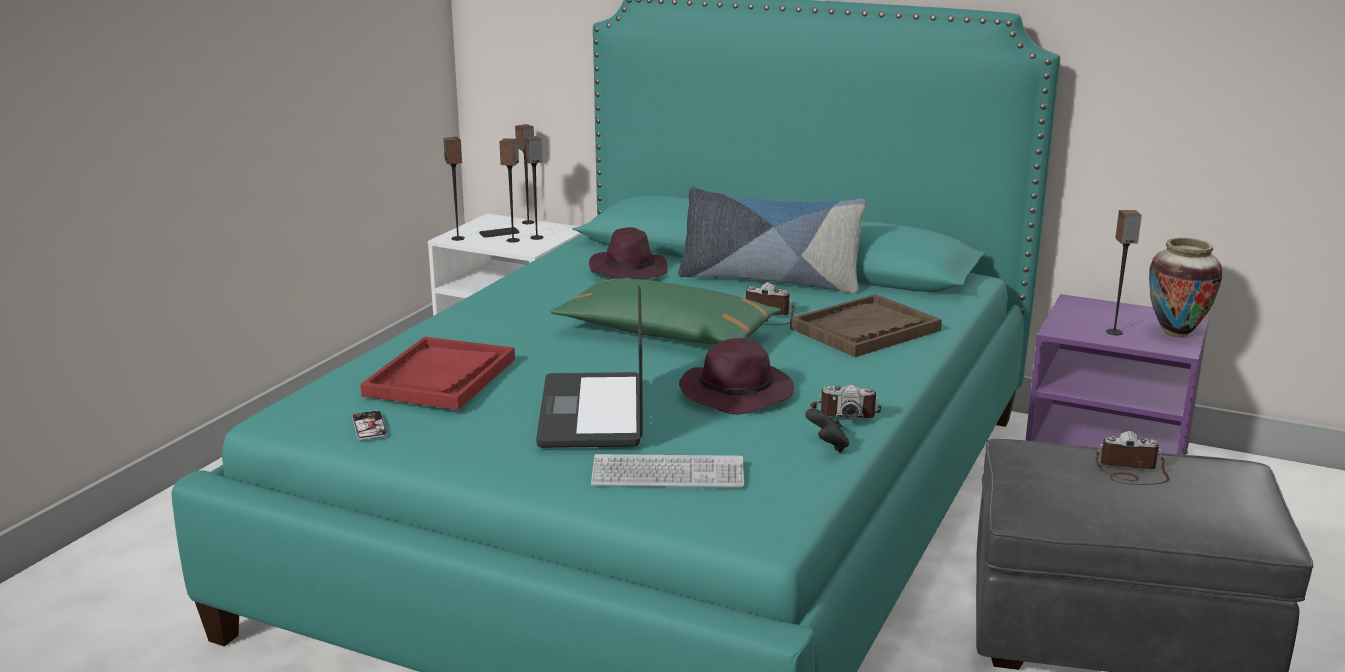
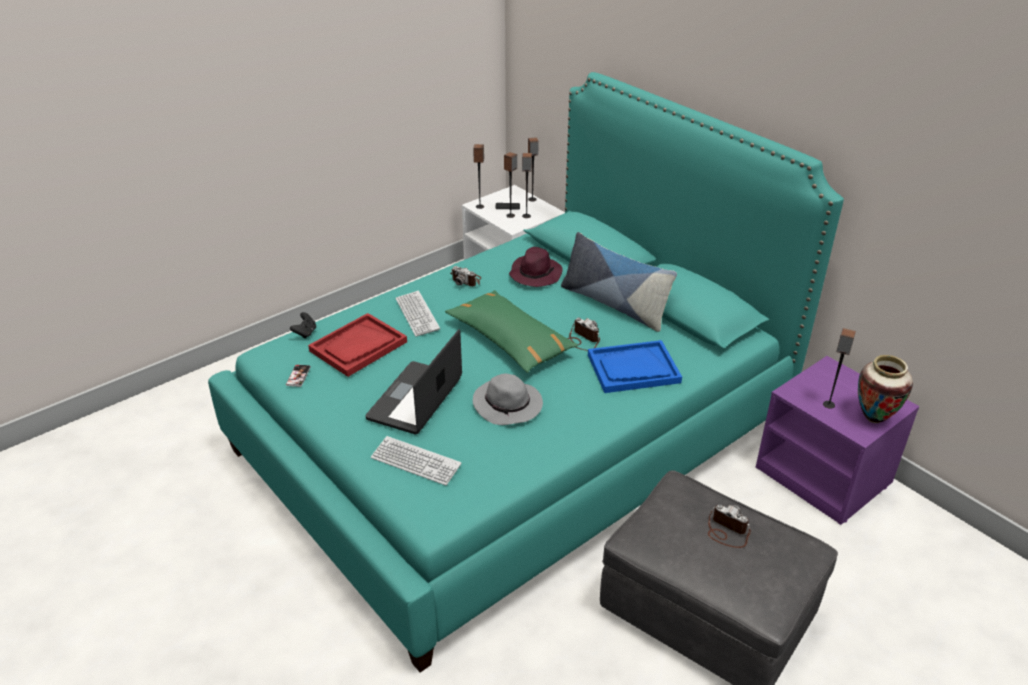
camera: 25 degrees right, 15 degrees up
purple hat [679,338,794,414] -> grey hat [473,373,543,425]
brown tray [790,294,942,357] -> blue tray [588,340,682,393]
black game controller [805,409,849,453] -> black game controller moved to [290,312,316,339]
camera [810,384,881,420] -> camera moved to [450,266,481,287]
none -> keyboard [395,291,440,337]

